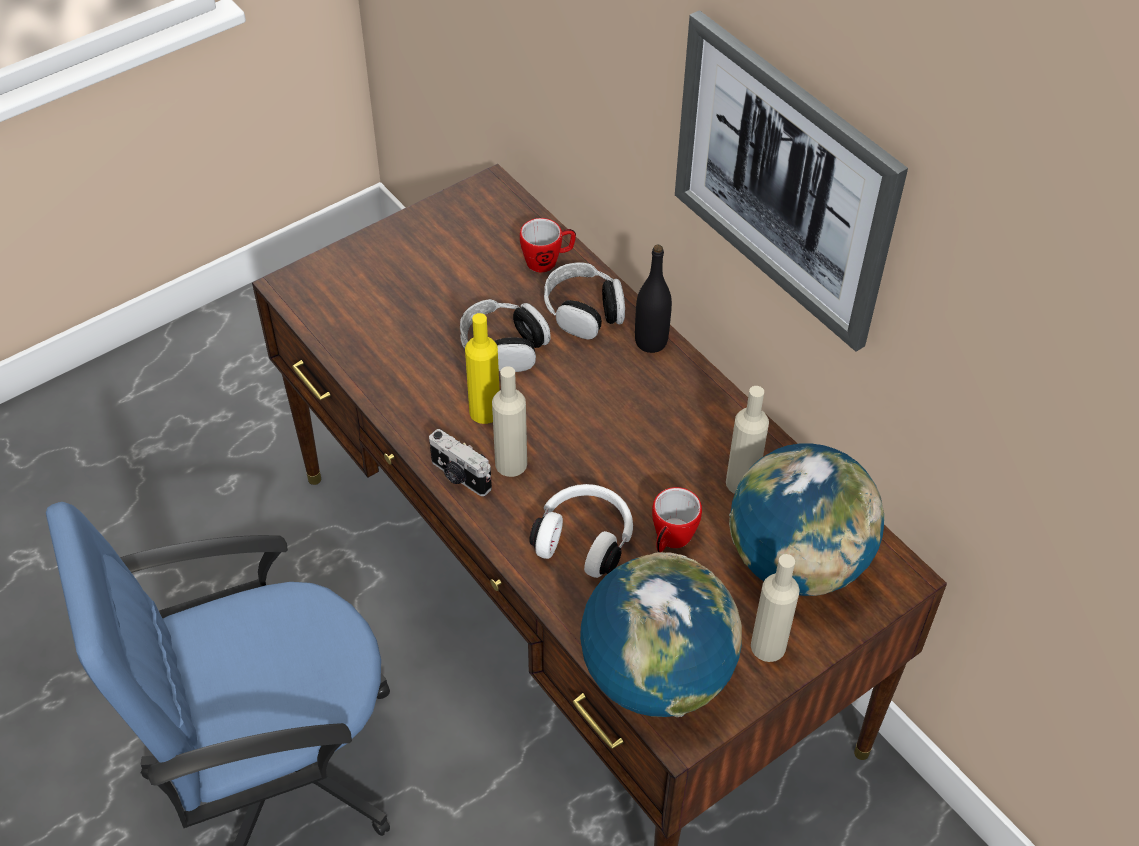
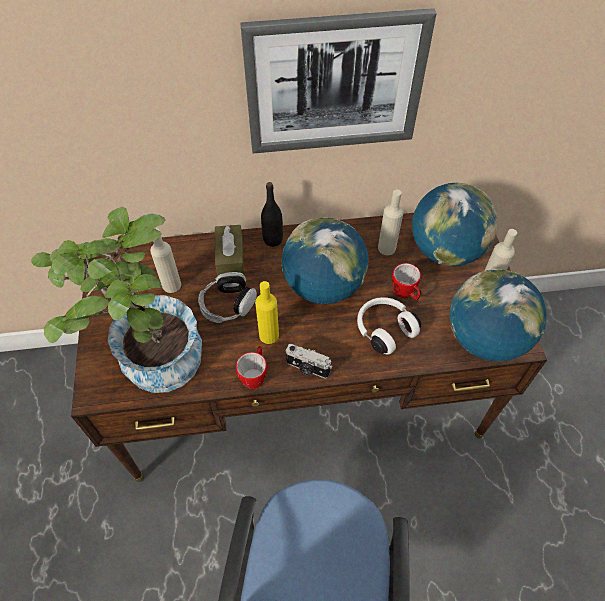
camera: 60 degrees left, 5 degrees up
camera [429,429,492,496] -> camera turned 45 degrees clockwise [285,343,332,379]
beige bottle [492,366,527,477] -> beige bottle moved to [150,228,181,293]
mug [520,218,576,272] -> mug moved to [236,346,267,389]
headphones [544,262,625,339] -> brown tissue box [215,224,244,276]
none -> potted plant [31,207,202,393]
none -> globe [282,217,368,304]

